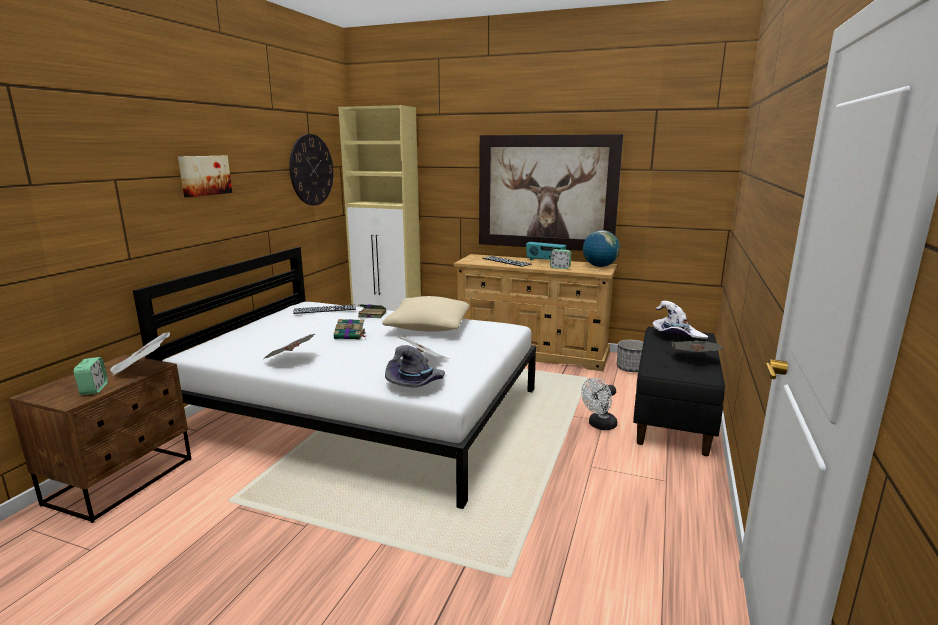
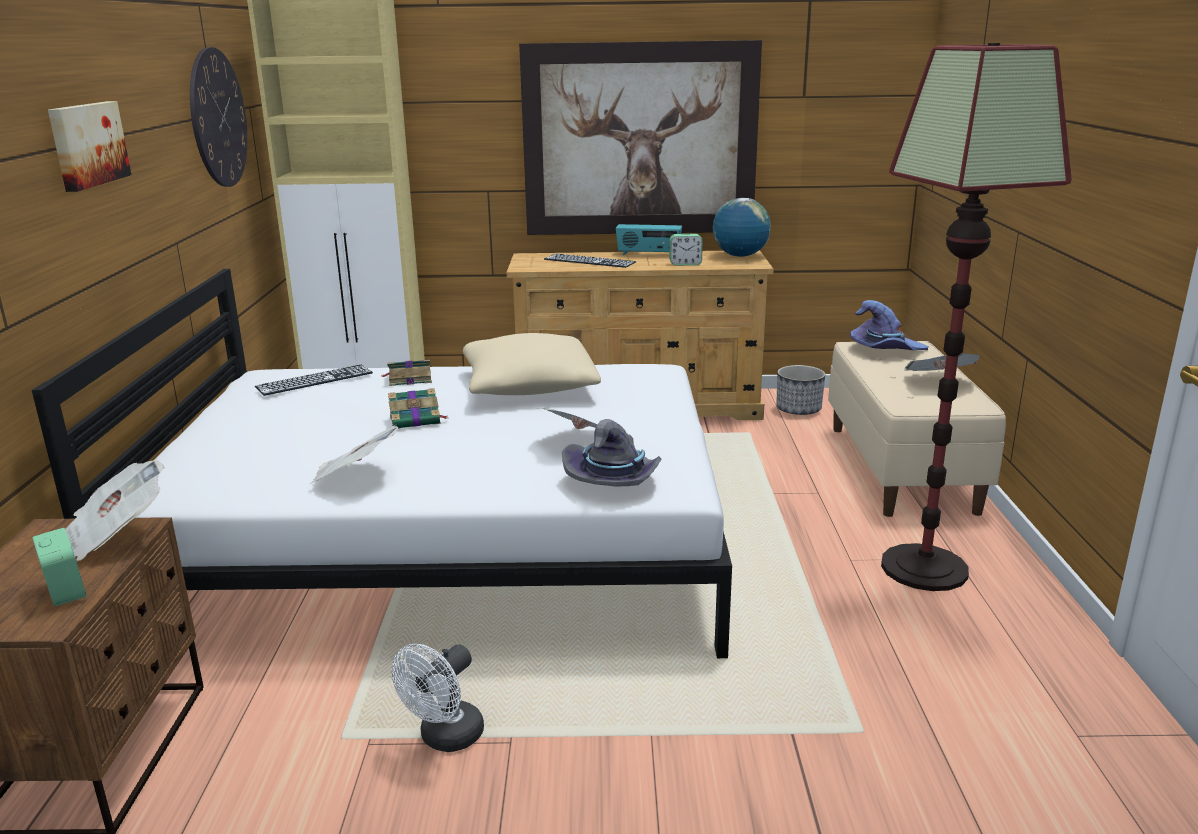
camera: 20 degrees left, 5 degrees up
white fan [581,378,617,430] -> white fan moved to [391,644,484,752]
black bench [633,327,725,456] -> beige bench [828,341,1006,517]
white hat [653,301,708,339] -> purple hat [850,300,928,350]
none -> floor lamp [881,43,1072,591]

